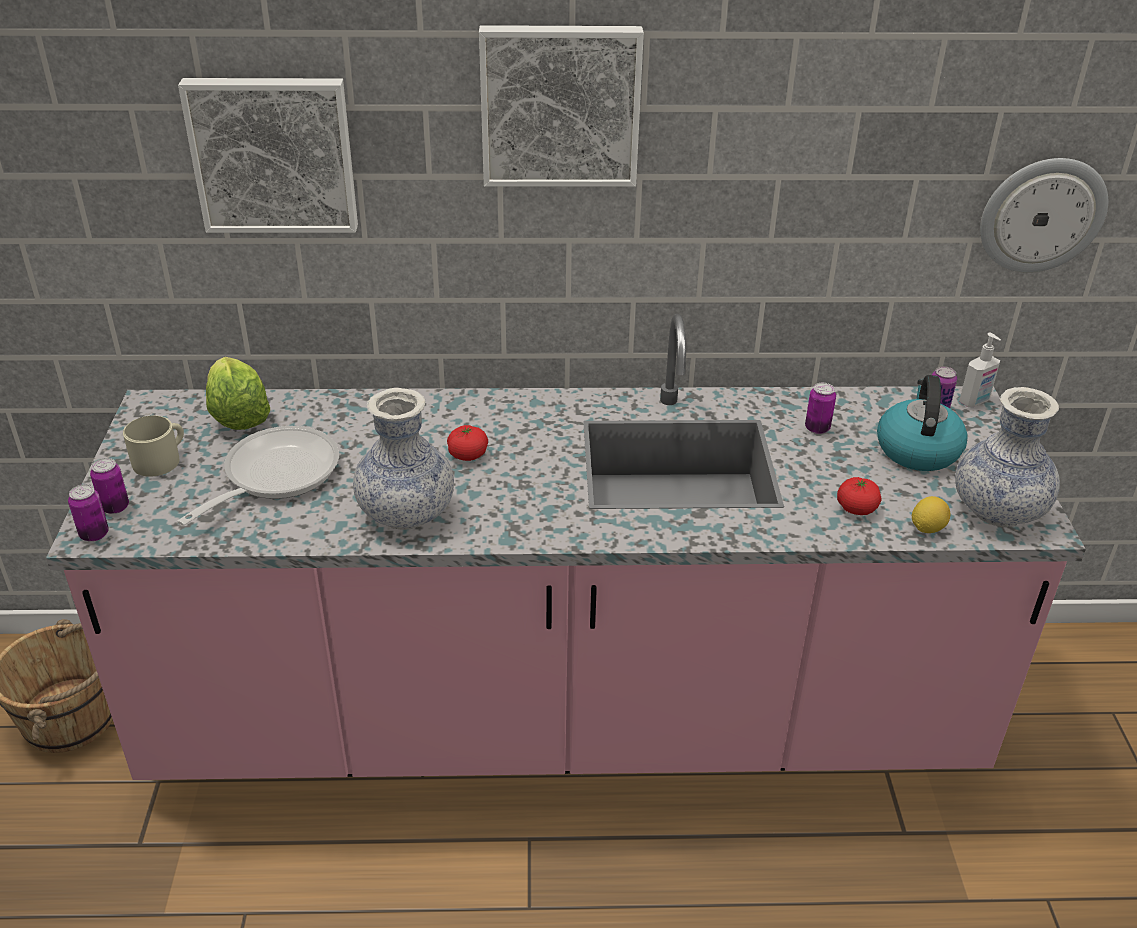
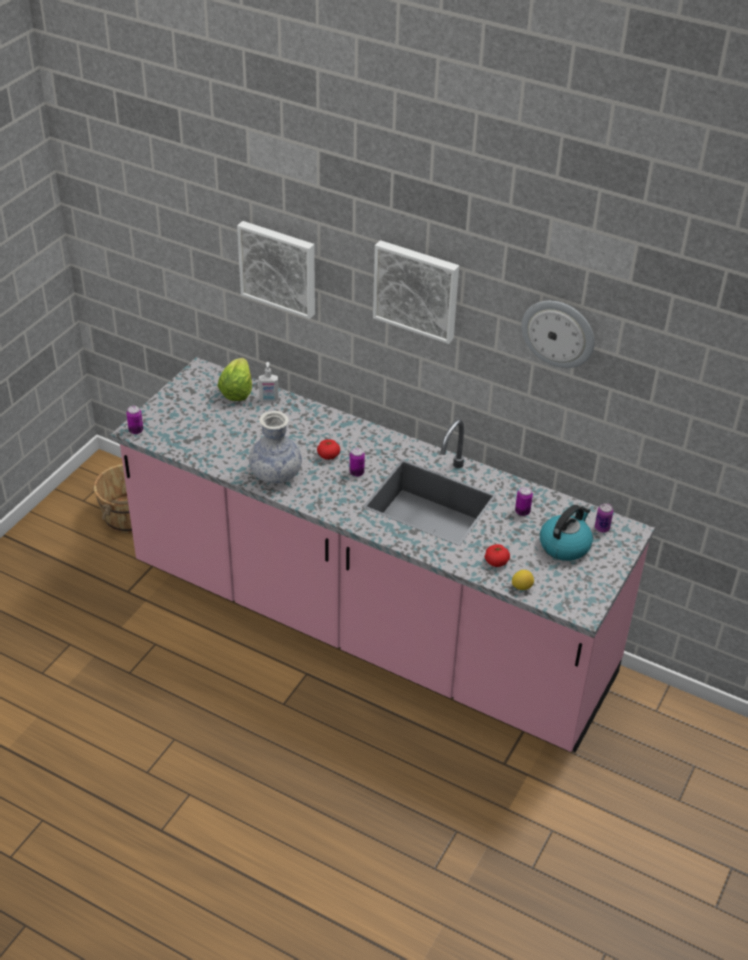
camera: 30 degrees right, 5 degrees up
can [90,458,129,514] -> can moved to [350,448,365,477]
beige mug [123,416,184,477] -> none
frying pan [177,426,339,526] -> none
vase [955,387,1060,527] -> none
soap dispenser [959,333,1001,407] -> soap dispenser moved to [259,362,278,401]
wall clock [980,158,1108,273] -> wall clock moved to [521,301,595,368]

